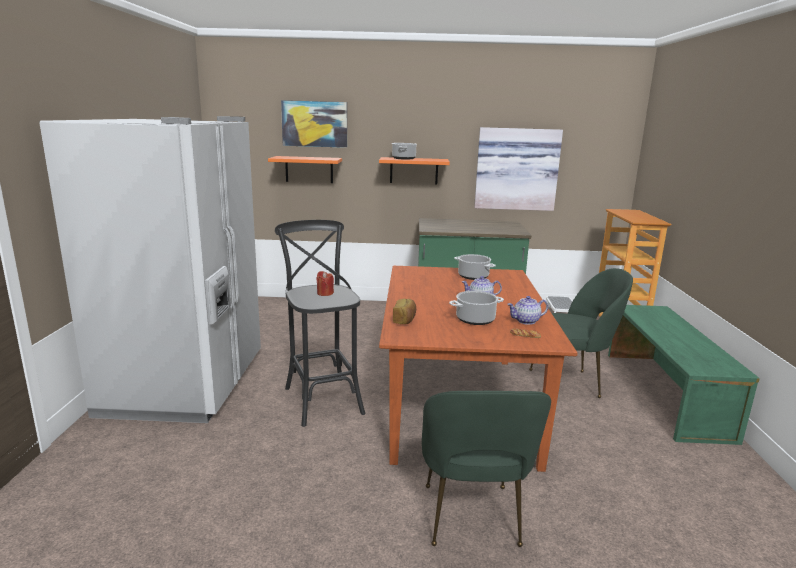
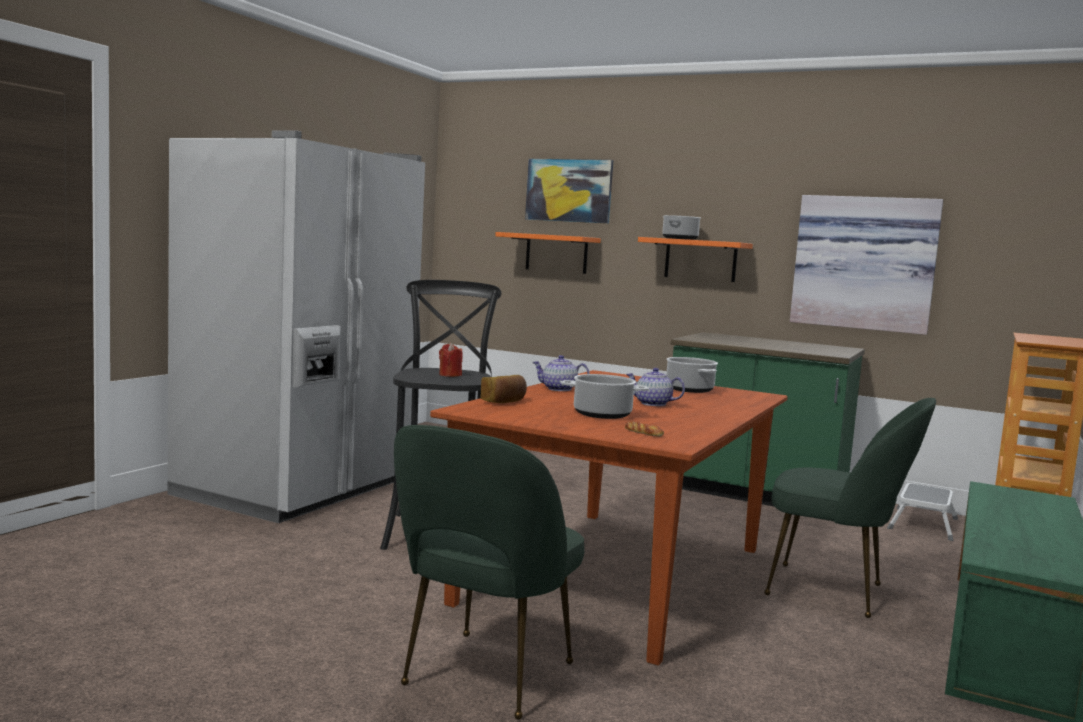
camera: 25 degrees right, 10 degrees down
teapot [507,296,548,325] -> teapot moved to [532,355,590,391]

